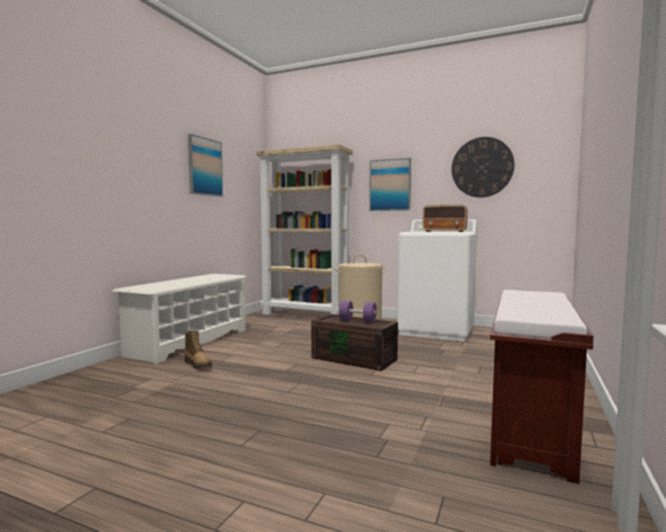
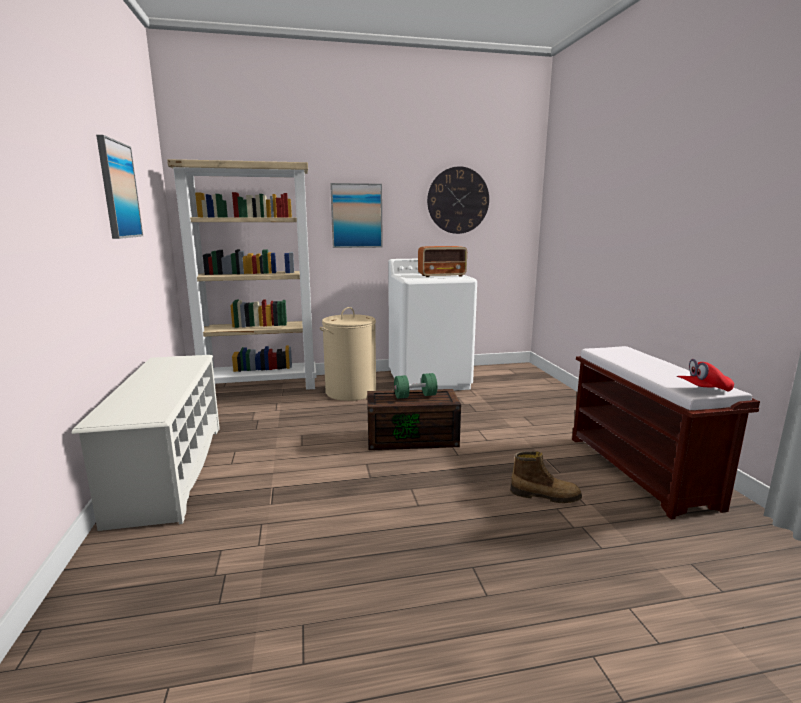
camera: 35 degrees left, 10 degrees up
boot [185,331,212,369] -> boot moved to [510,451,582,503]
purple dumbbell [339,301,377,322] -> green dumbbell [394,373,437,399]
none -> red cap [677,359,734,392]

